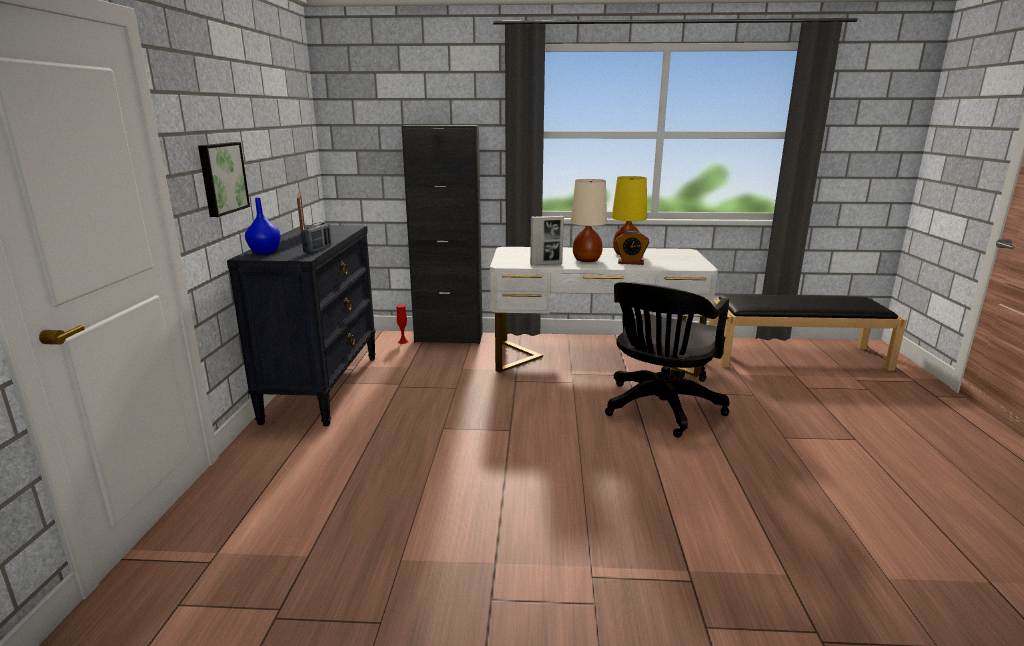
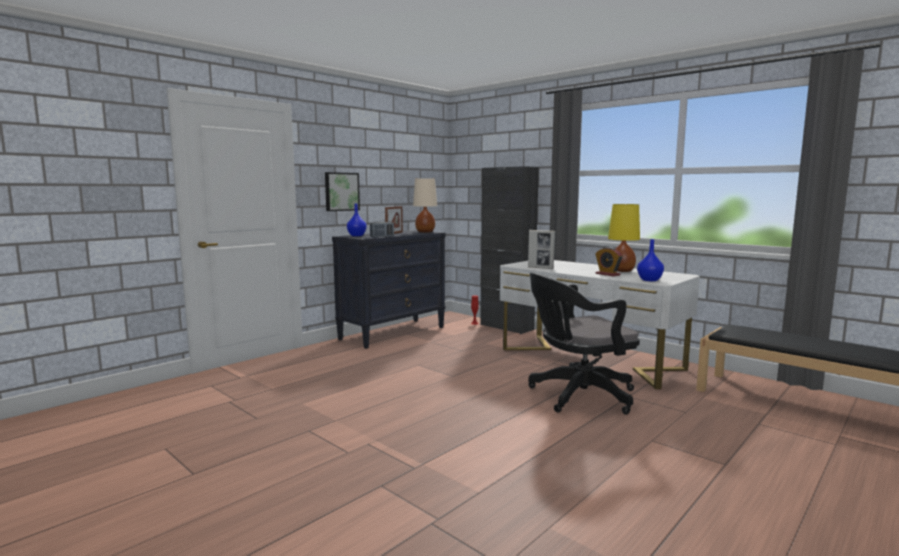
camera: 40 degrees right, 10 degrees down
beige table lamp [571,179,607,262] -> beige table lamp moved to [413,178,437,232]
none -> blue vase [637,239,664,281]

